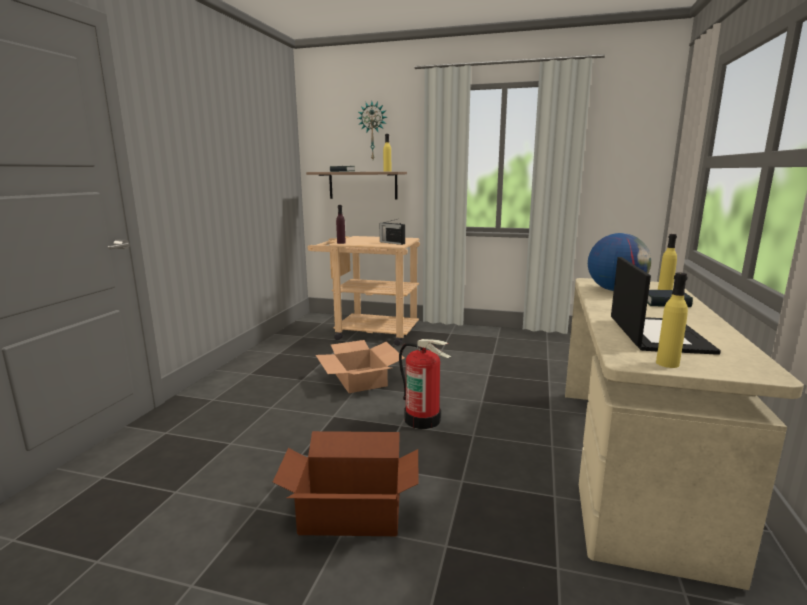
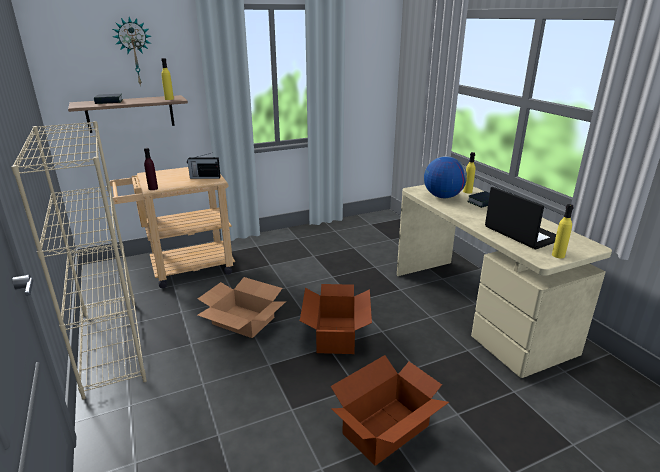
camera: 40 degrees left, 10 degrees up
fire extinguisher [399,339,451,429] -> cardboard box [300,284,372,354]
none -> beige bookcase [11,121,147,400]

